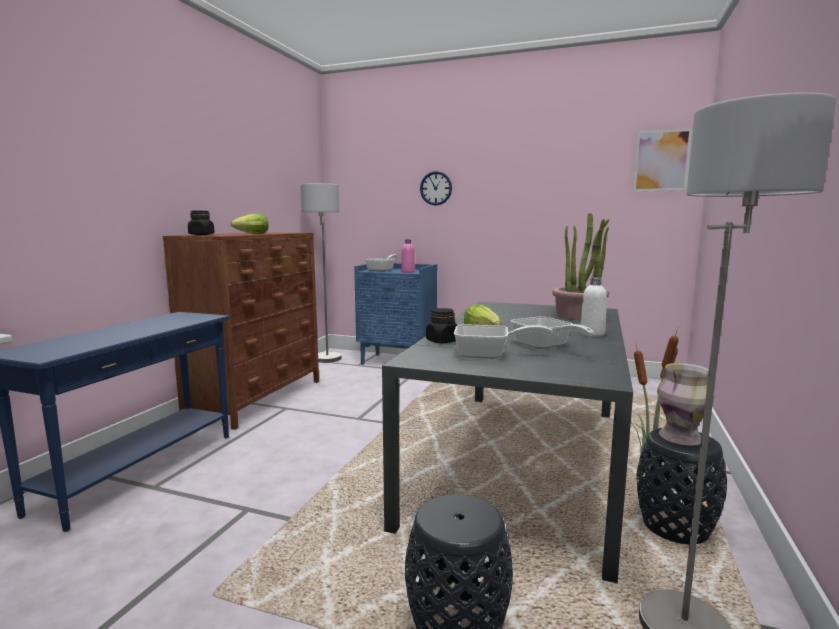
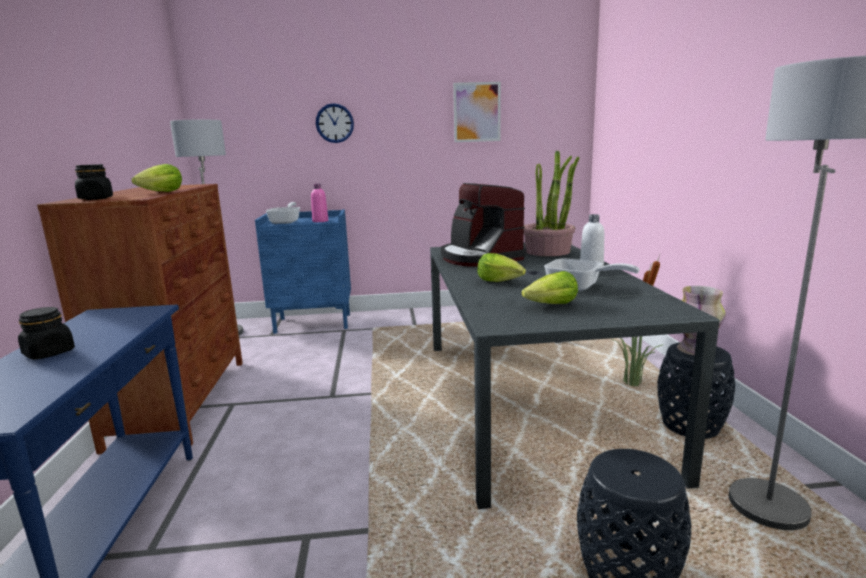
camera: 25 degrees left, 5 degrees up
black jar [426,308,457,343] -> black jar moved to [18,307,75,360]
frying pan [454,324,553,359] -> lettuce [522,271,578,304]
picture [633,128,693,192] -> picture moved to [453,82,501,142]
none -> coffee machine [441,183,526,267]

